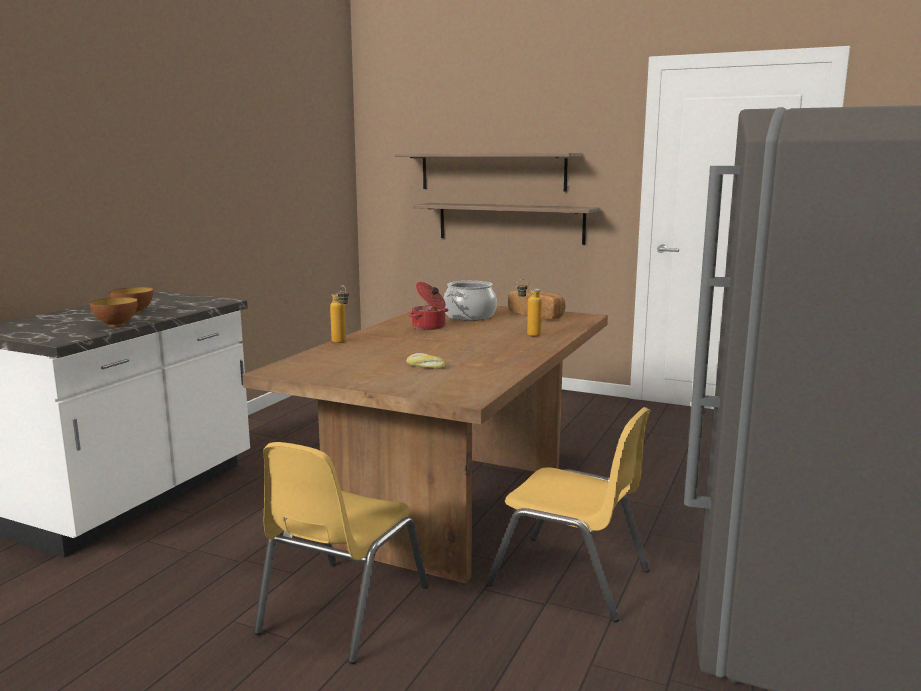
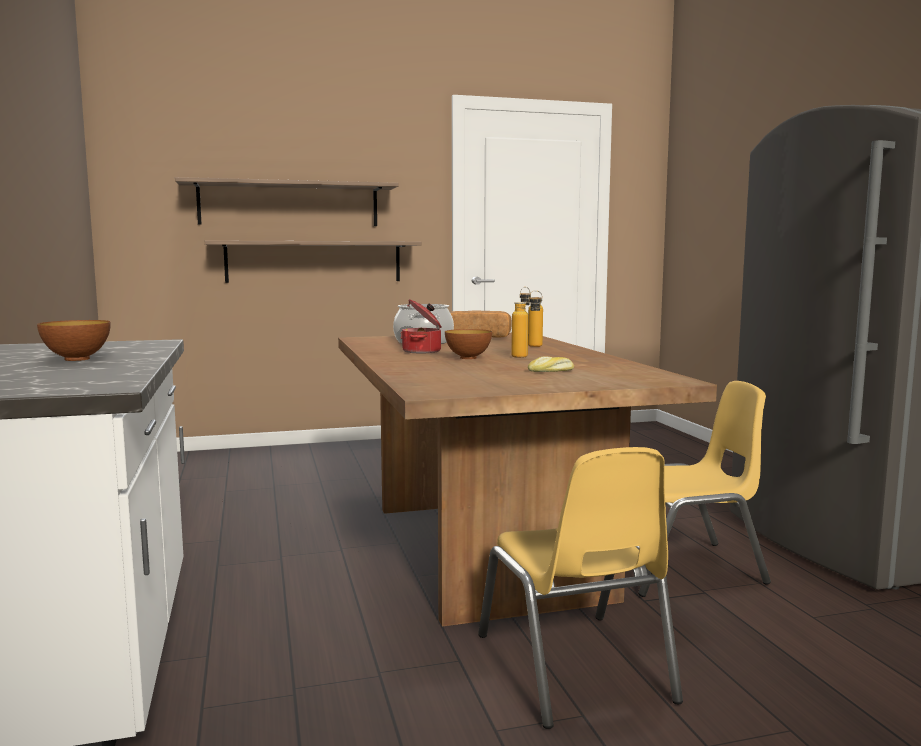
camera: 40 degrees left, 5 degrees down
bowl [90,297,138,327] -> bowl moved to [445,329,492,359]
bottle [330,285,349,343] -> bottle moved to [511,290,543,358]

